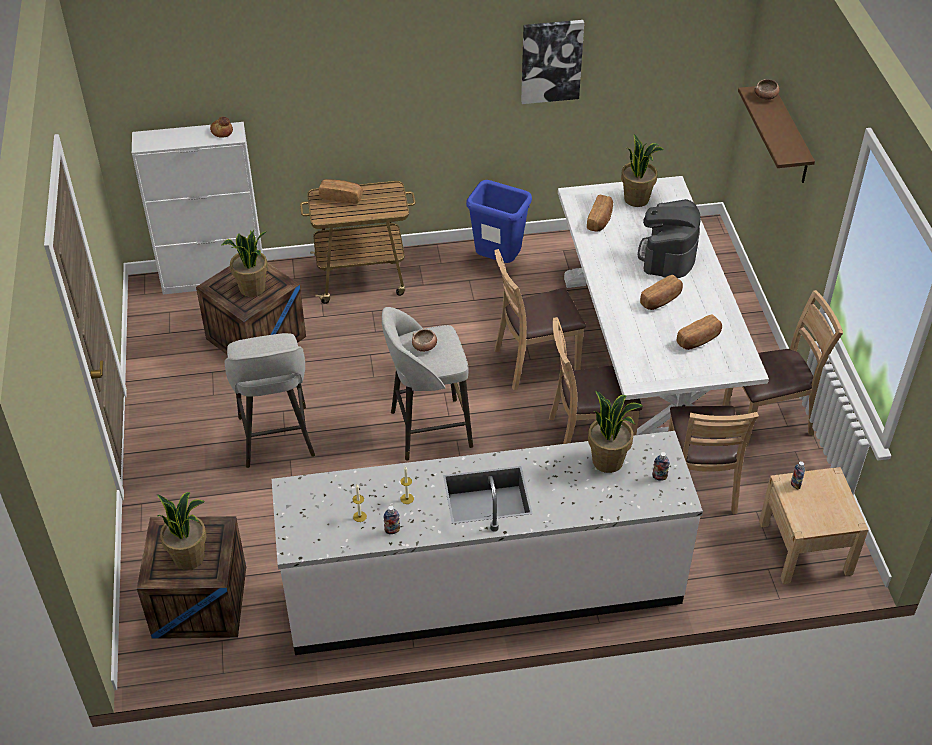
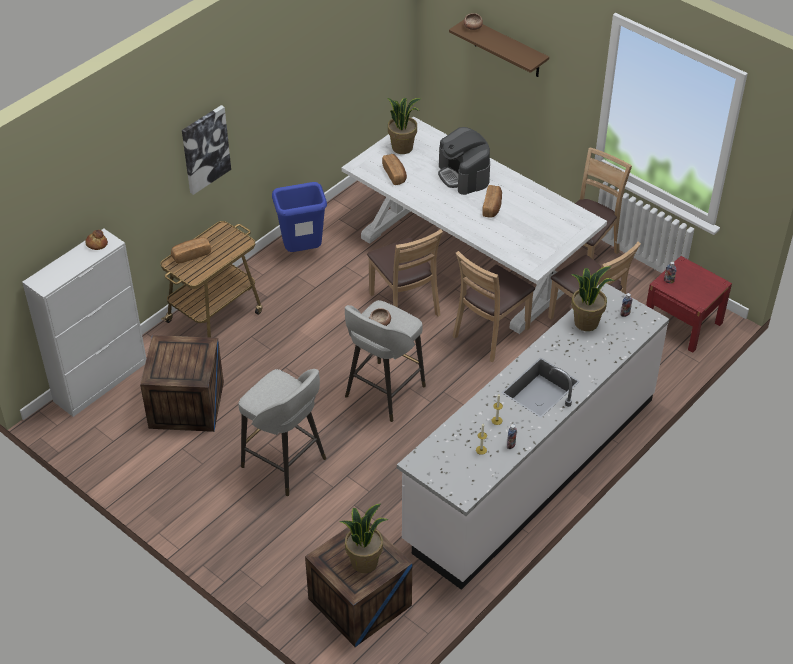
camera: 40 degrees left, 0 degrees up
potted plant [221,230,268,297] -> none
brown chair [494,249,586,390] -> brown chair turned 60 degrees counterclockwise [367,229,443,317]
picture [521,20,584,104] -> picture moved to [182,105,231,195]
bread [677,314,722,350] -> none
beige nightstand [759,467,869,584] -> red nightstand [646,256,732,353]

